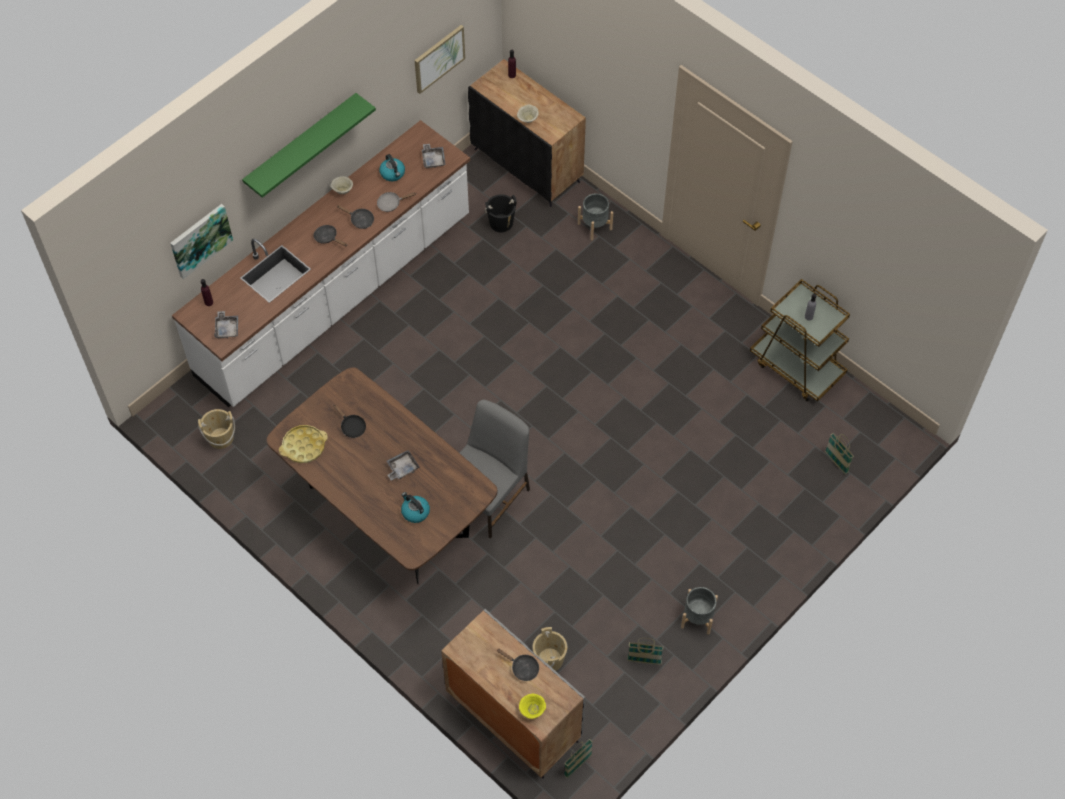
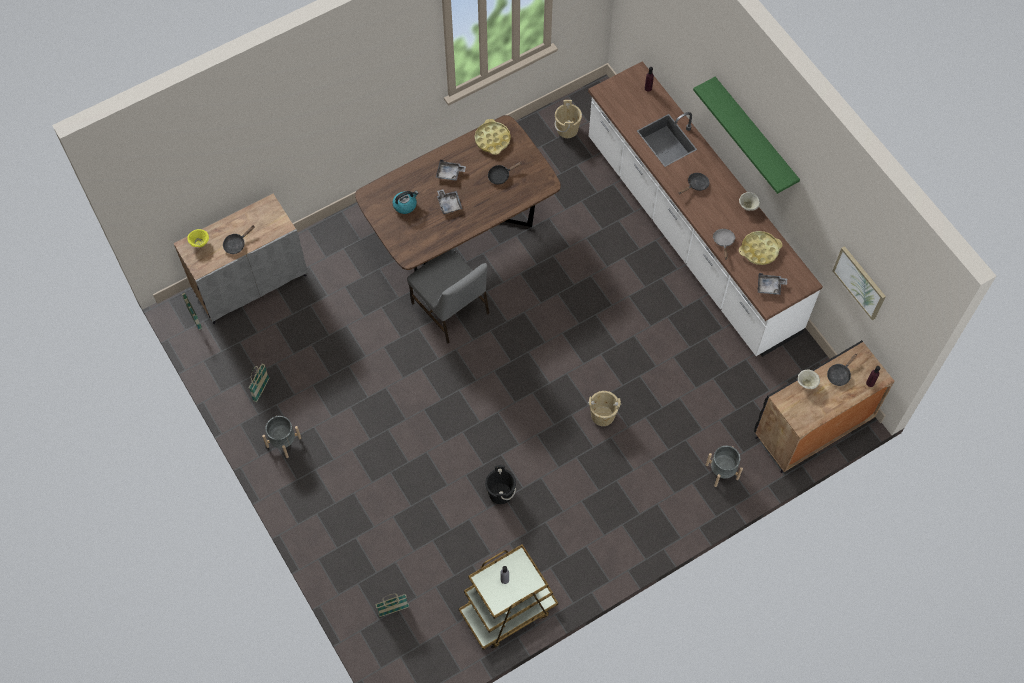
camera: 105 degrees right, 5 degrees up
picture [170,204,233,279] -> none
grey tray [214,311,238,338] -> grey tray moved to [435,160,466,181]
black frying pan [337,205,374,229] -> black frying pan moved to [827,353,857,386]
kettle [379,154,405,181] -> yellow tray [739,231,782,265]
black bucket [485,194,517,232] -> black bucket moved to [485,465,516,504]
beige bucket [533,627,567,671] -> beige bucket moved to [588,391,621,426]

